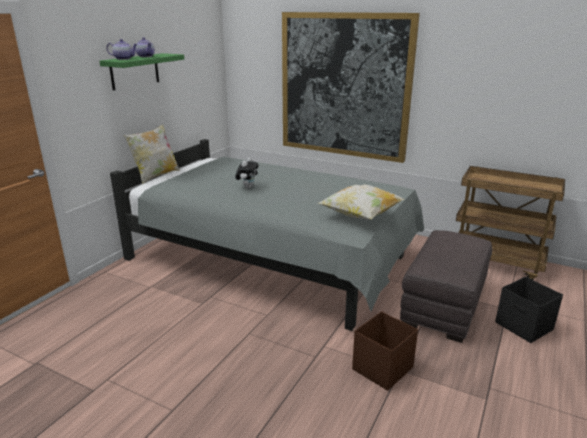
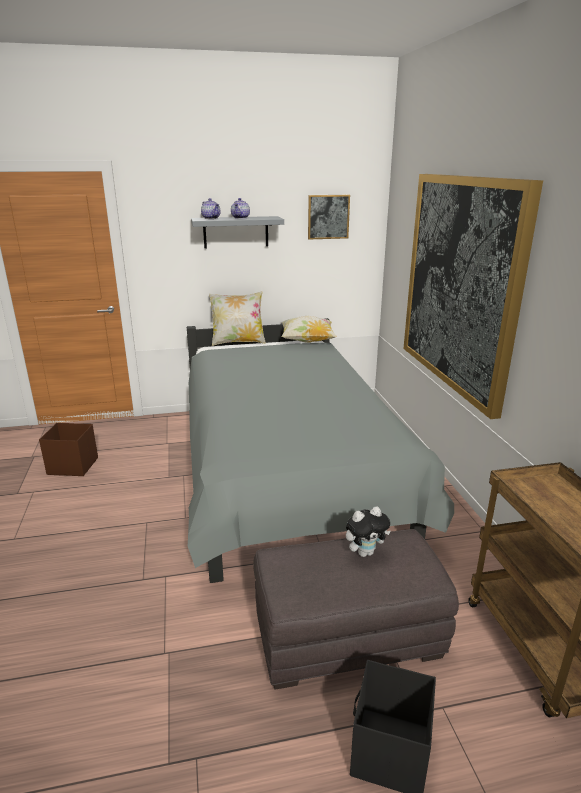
camera: 50 degrees right, 0 degrees up
green shelf [99,53,184,91] -> grey shelf [191,216,284,248]
plush toy [235,157,259,189] -> plush toy moved to [346,506,391,557]
pillow [318,185,405,220] -> pillow moved to [281,316,337,343]
brown storage box [352,312,418,391] -> brown storage box moved to [39,423,98,476]
none -> picture [308,195,350,240]

